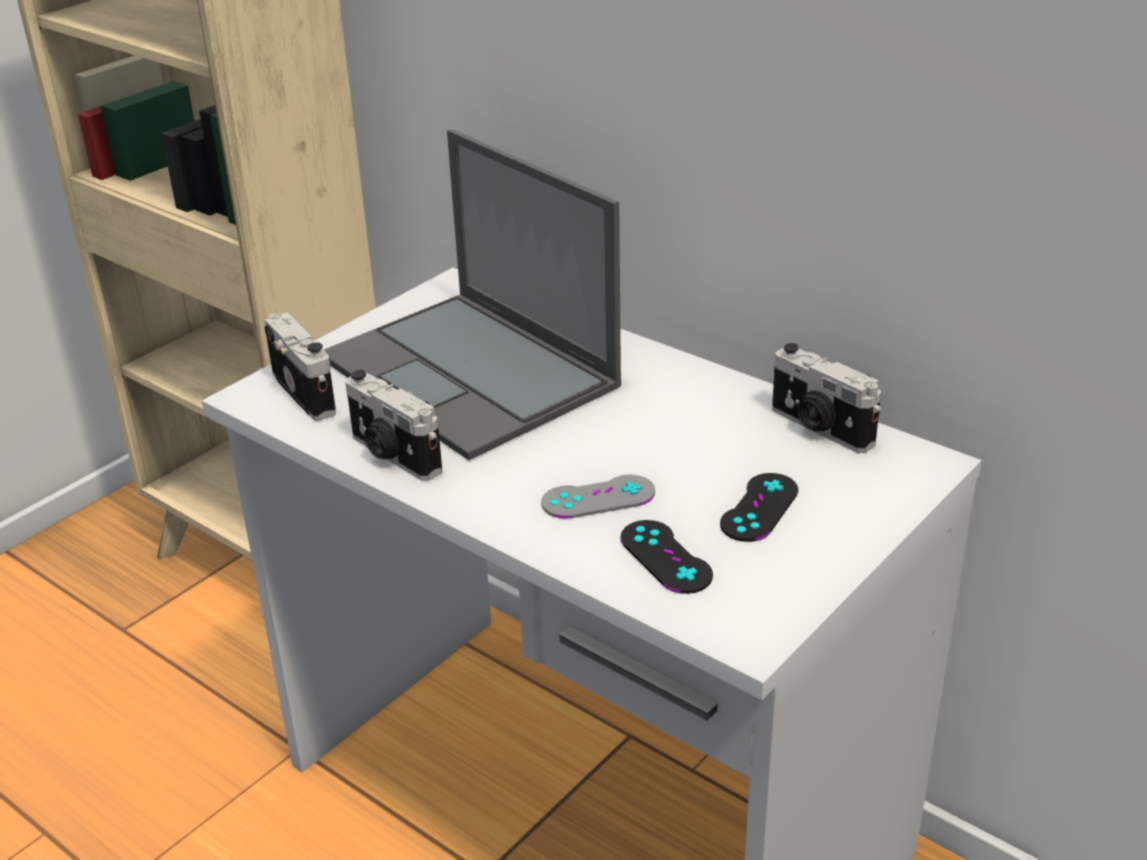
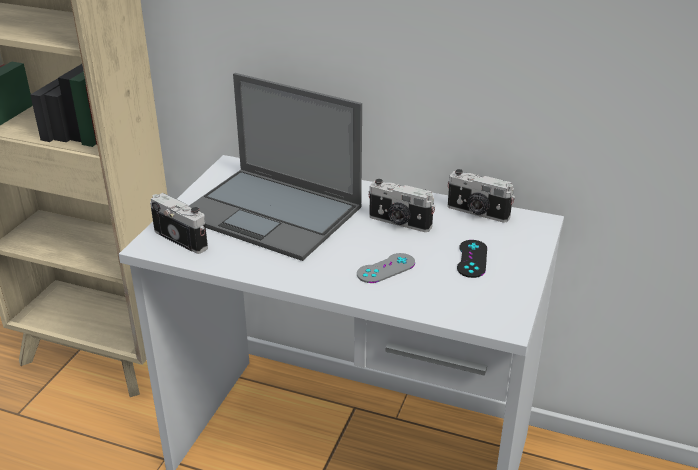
camera: 20 degrees left, 0 degrees up
camera [345,370,442,481] -> camera moved to [369,179,435,232]
black game controller [620,520,713,594] -> none

